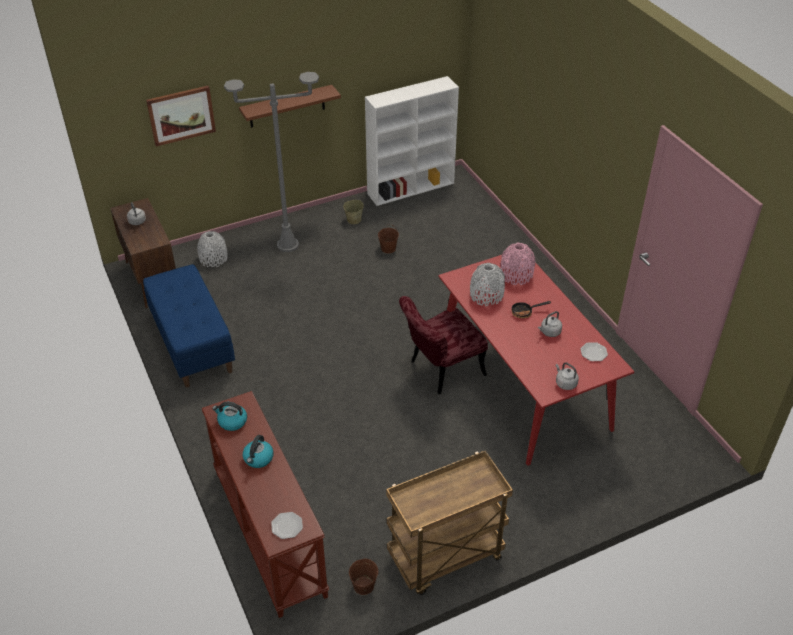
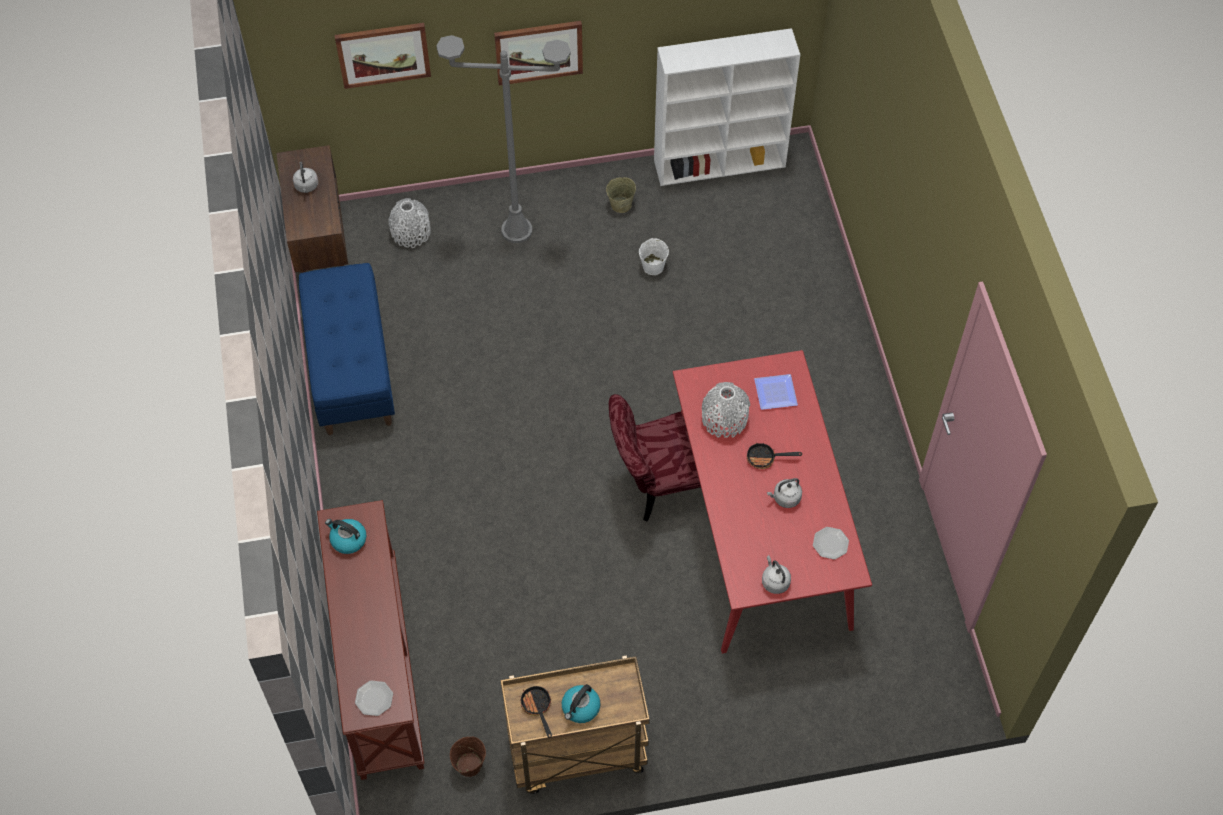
camera: 15 degrees right, 15 degrees up
brown shelf [239,85,341,128] -> picture [494,21,583,86]
kettle [243,435,274,468] -> kettle moved to [562,684,600,723]
brown bucket [378,224,399,253] -> white bucket [639,238,669,275]
pink vase [500,243,536,285] -> plate [754,374,798,410]
none -> frying pan [519,686,552,738]

